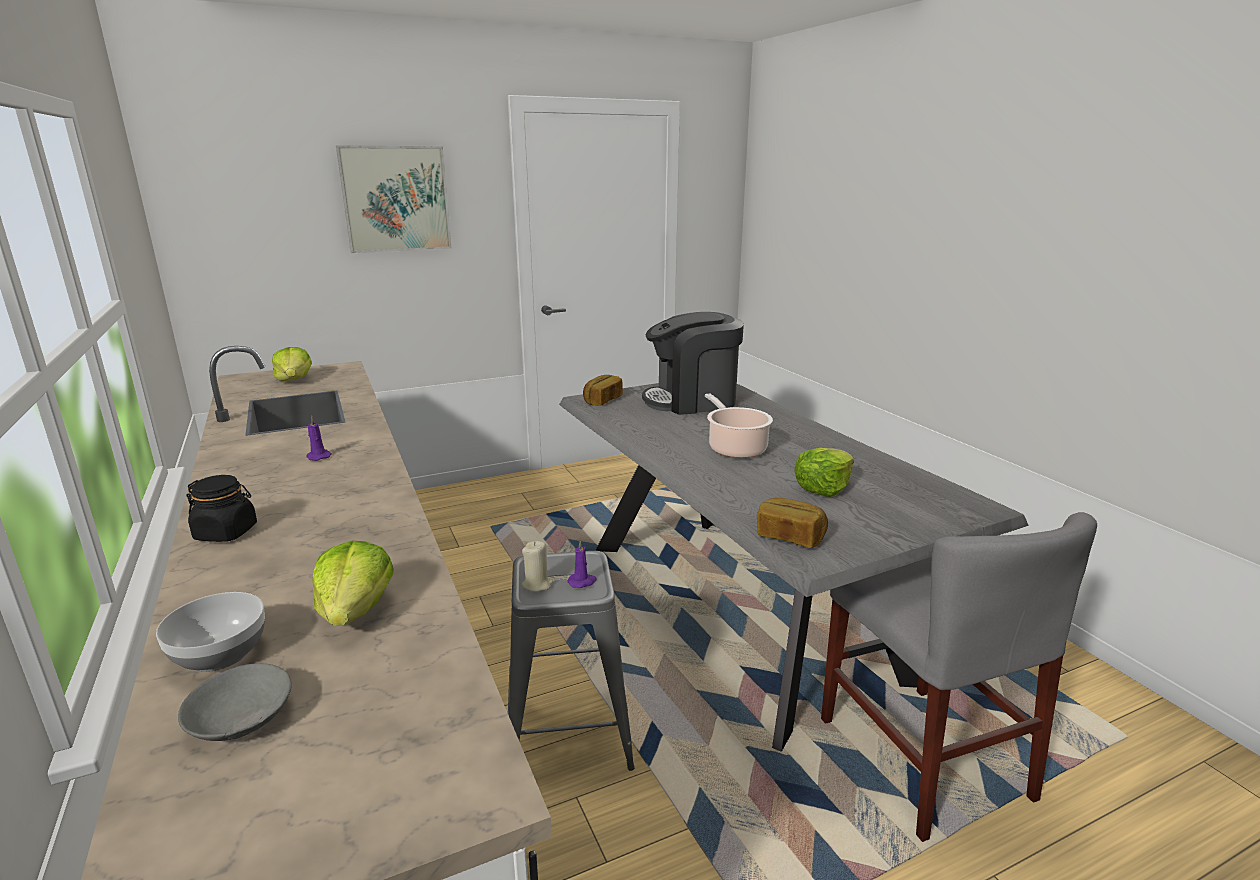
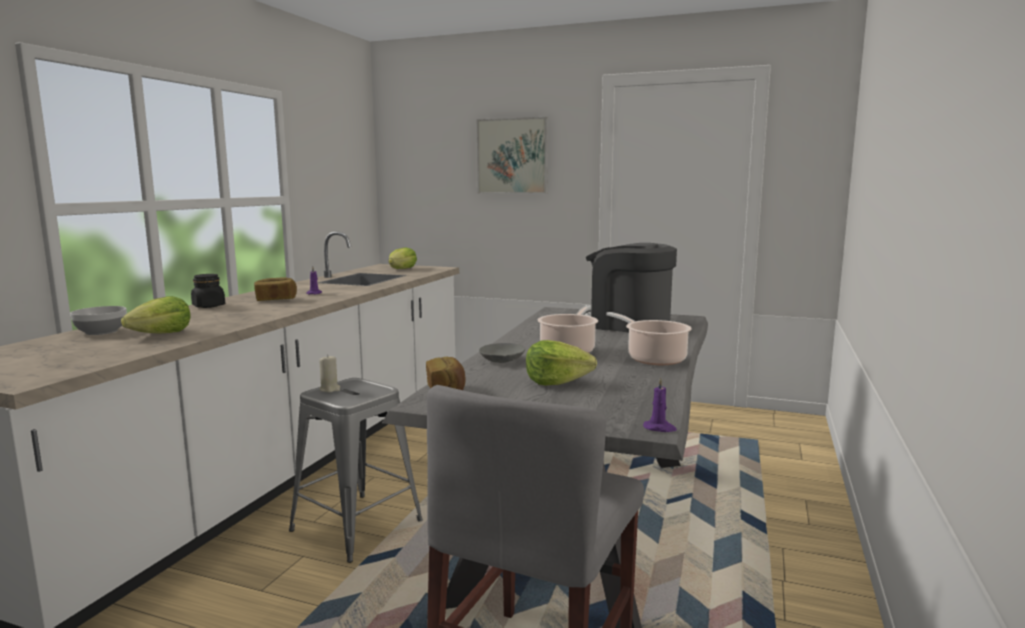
camera: 45 degrees right, 10 degrees down
grey bowl [178,663,292,741] -> grey bowl moved to [479,343,525,363]
purple candle [567,540,597,588] -> purple candle moved to [643,378,677,432]
bread [583,375,622,406] -> bread moved to [254,277,297,301]
none -> cooking pot [607,312,692,365]

